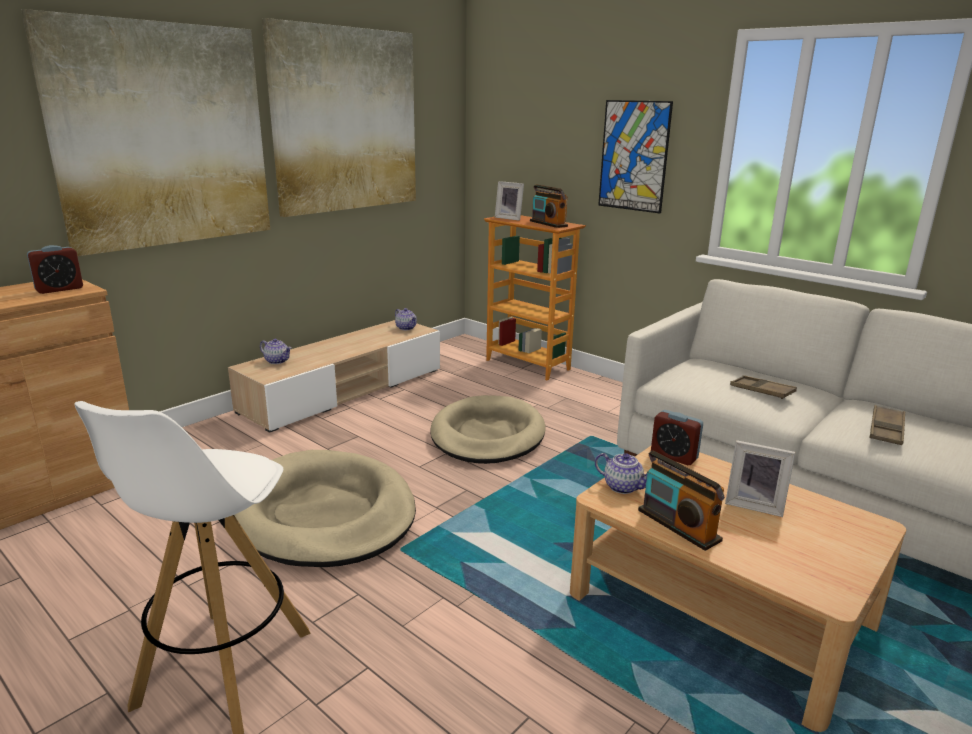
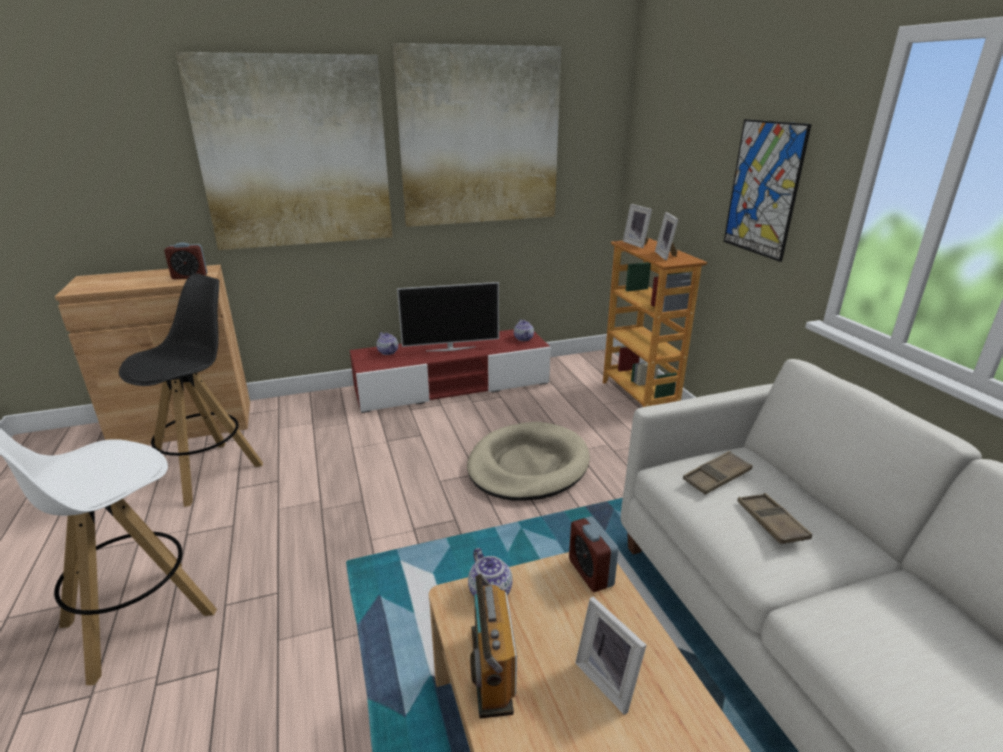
camera: 30 degrees right, 5 degrees up
beige tv stand [228,320,440,433] -> red tv stand [350,329,551,413]
beige dog bed [234,450,416,567] -> none
radio [530,184,568,228] -> picture frame [655,212,678,260]
brown tray [869,405,905,445] -> brown tray moved to [683,451,753,495]
none -> black stool [119,274,263,507]
none -> television [397,282,499,351]

